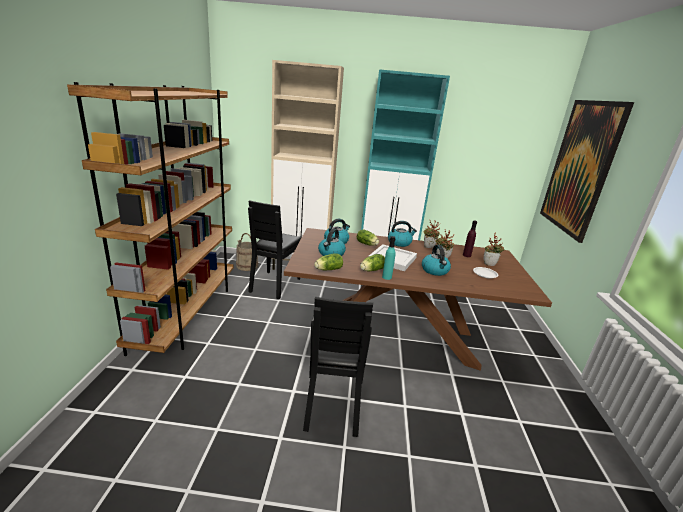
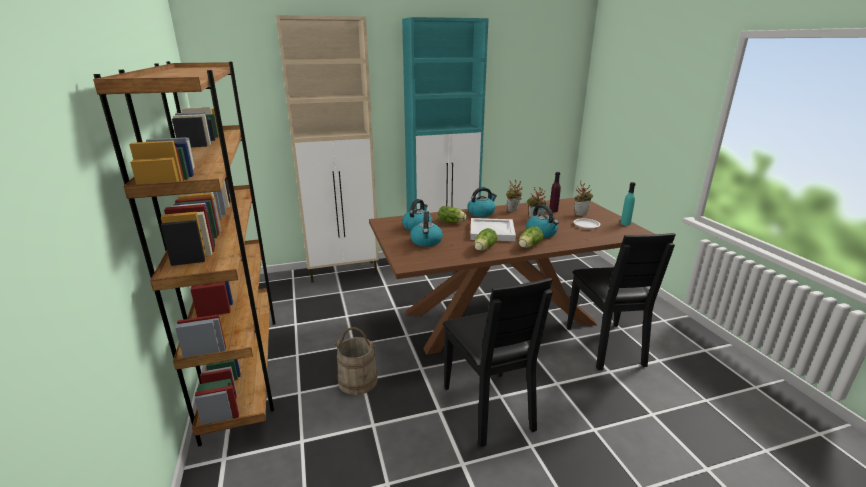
camera: 20 degrees left, 0 degrees up
beige bucket [236,233,258,271] -> beige bucket moved to [334,327,378,395]
black chair [248,200,301,299] -> black chair moved to [567,233,676,370]
lettuce [314,253,343,271] -> lettuce moved to [519,226,543,248]
turquoise bottle [382,236,396,280] -> turquoise bottle moved to [621,182,635,226]
picture [540,100,634,243] -> none

